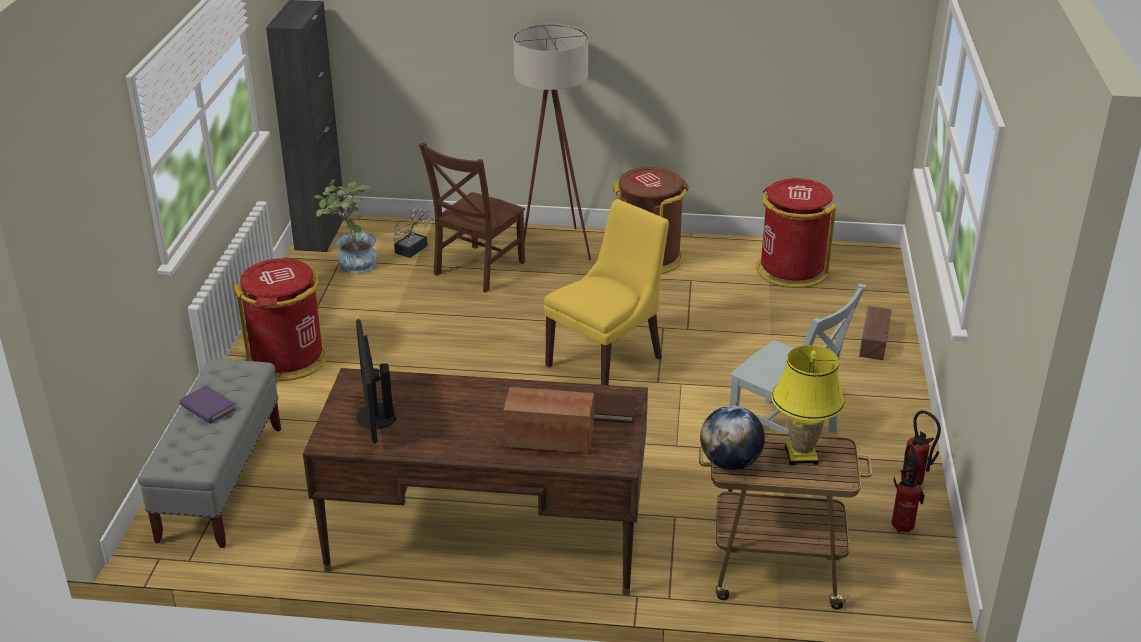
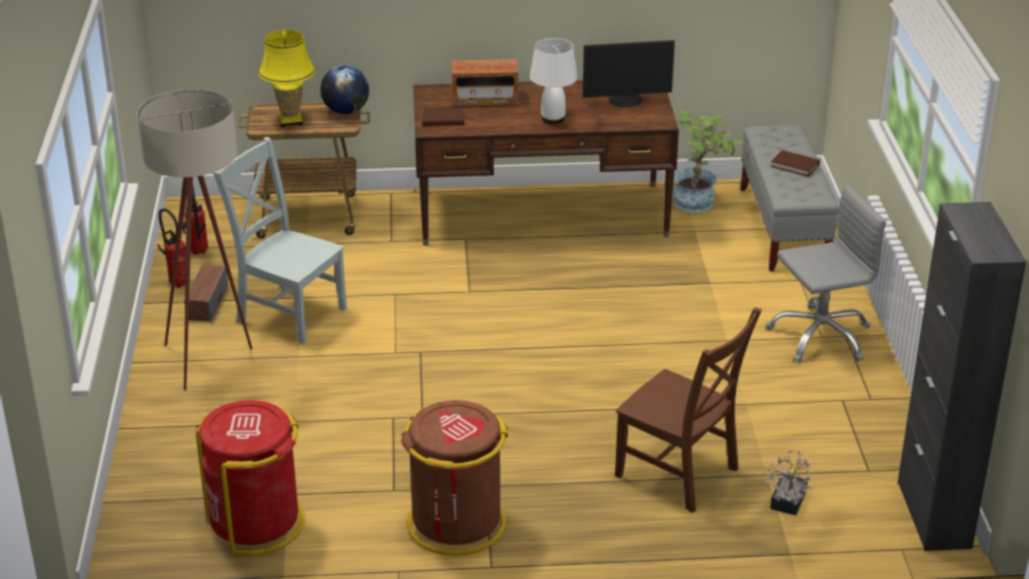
camera: 170 degrees right, 0 degrees up
purple book [180,385,236,424] -> brown book [771,150,820,177]
red trash can [234,258,327,381] -> grey office chair [765,185,886,363]
potted plant [314,181,377,274] -> potted plant moved to [673,110,743,212]
monitor [356,319,396,444] -> monitor turned 105 degrees clockwise [583,40,675,107]
brown chair [419,143,525,292] -> brown chair turned 105 degrees clockwise [615,307,762,513]
beige floor lamp [513,24,591,260] -> beige floor lamp moved to [137,89,253,391]
yellow chair [544,199,669,385] -> none
speaker [859,305,892,360] -> speaker moved to [184,265,228,322]
none -> white table lamp [530,38,578,124]

